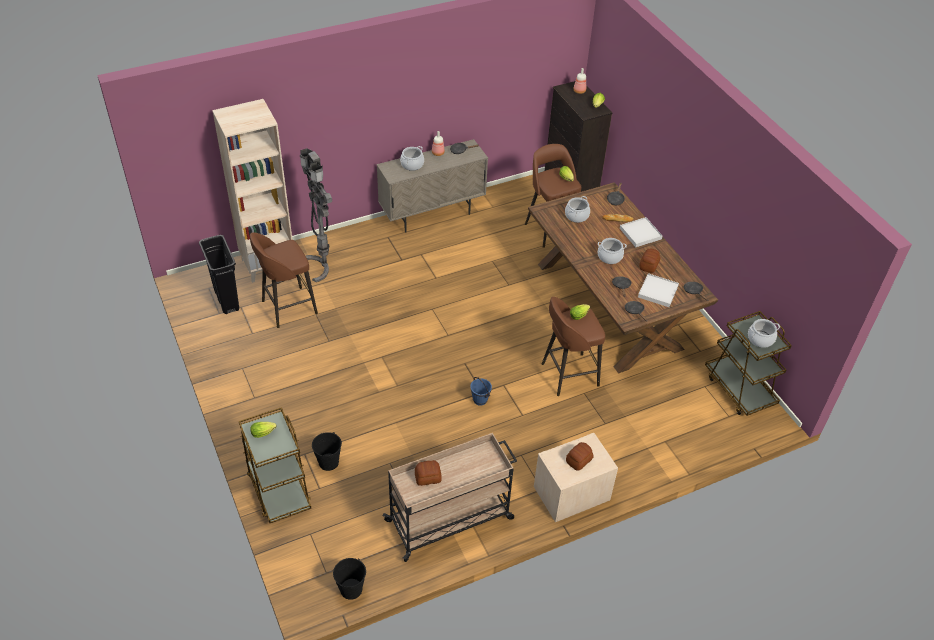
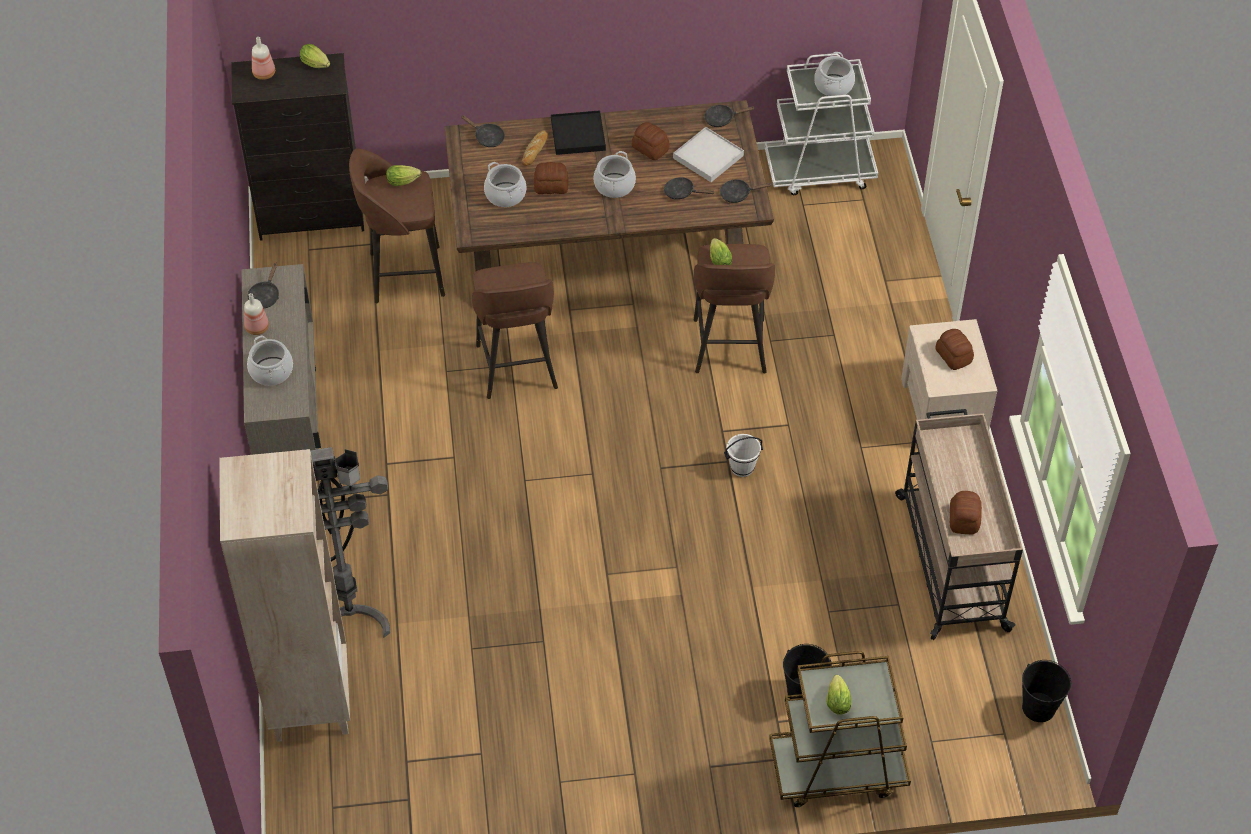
camera: 70 degrees left, 5 degrees up
black trash can [199,235,239,314] -> none
brown stool [250,232,318,328] -> brown stool moved to [472,262,558,399]
blue bucket [470,377,492,406] -> white bucket [724,434,763,477]
white tray [620,217,662,247] -> black tray [551,110,606,155]
brown cart [705,311,792,416] -> white cart [765,54,878,195]
none -> bread [534,162,568,194]

